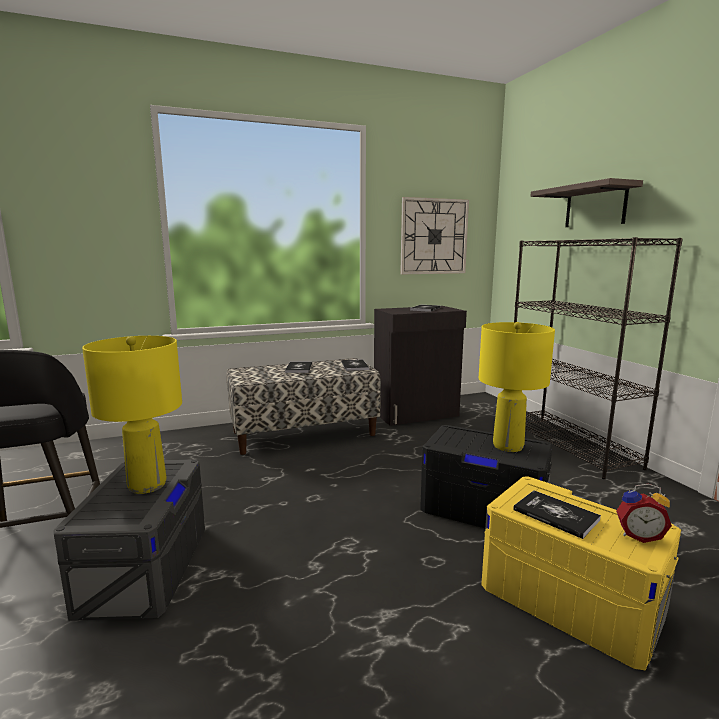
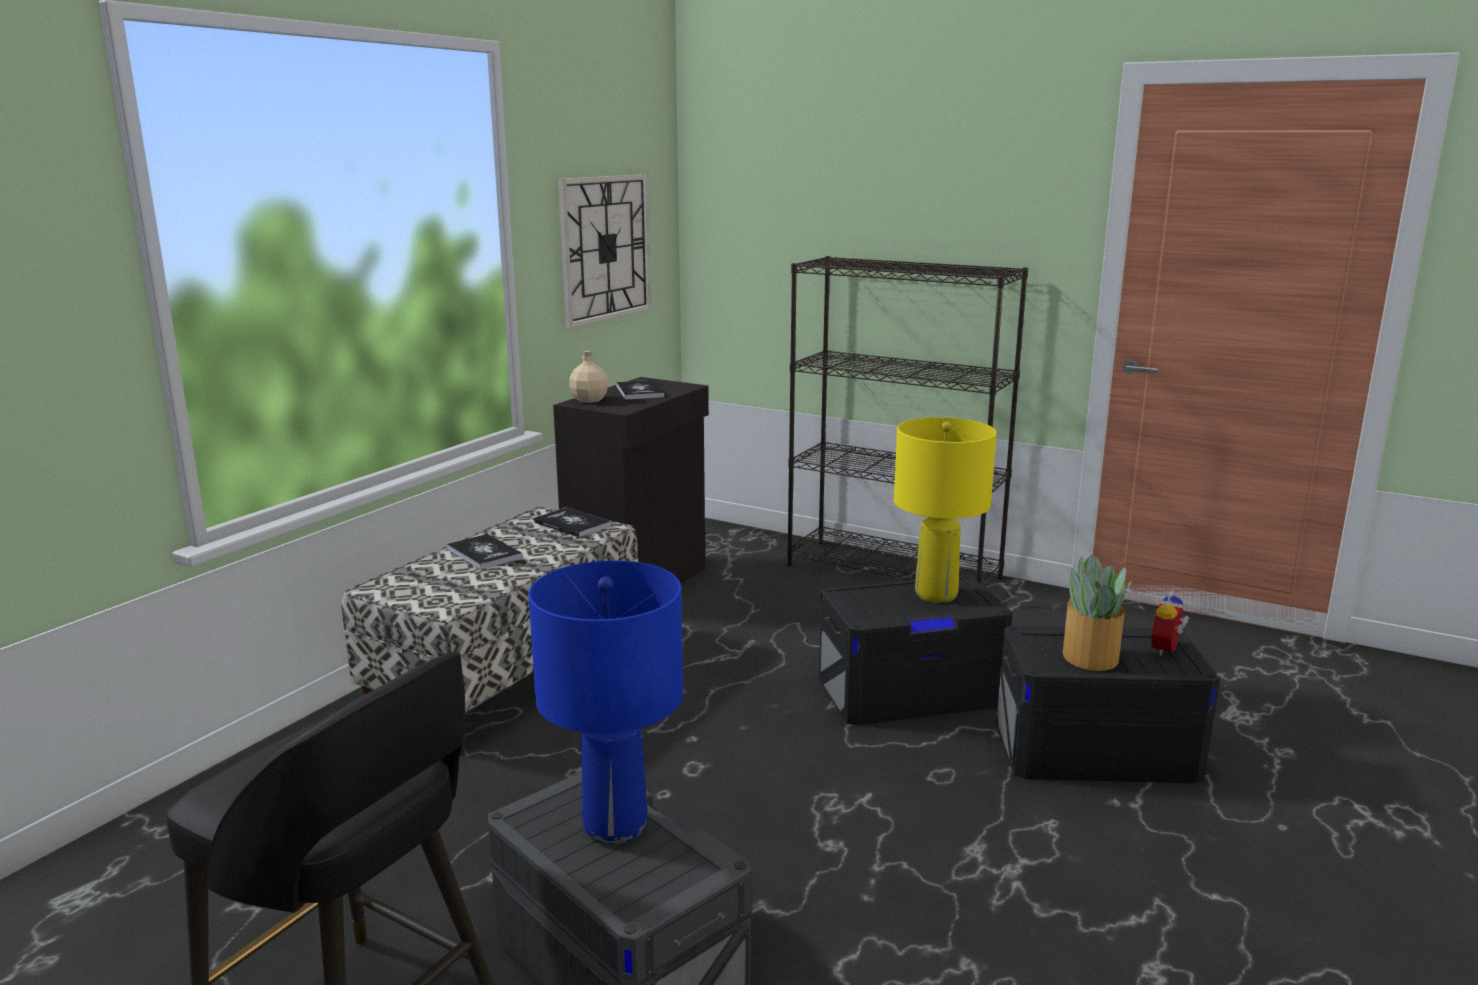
camera: 40 degrees left, 5 degrees up
yellow table lamp [82,336,182,494] -> blue table lamp [529,561,683,844]
yellow storage box [481,476,681,671] -> black storage box [996,625,1220,784]
book [513,490,601,539] -> potted plant [1063,555,1132,671]
shelf [530,178,643,227] -> none
alarm clock [616,484,672,543] -> alarm clock turned 150 degrees clockwise [1151,589,1190,656]
none -> beige bottle [569,351,608,403]

